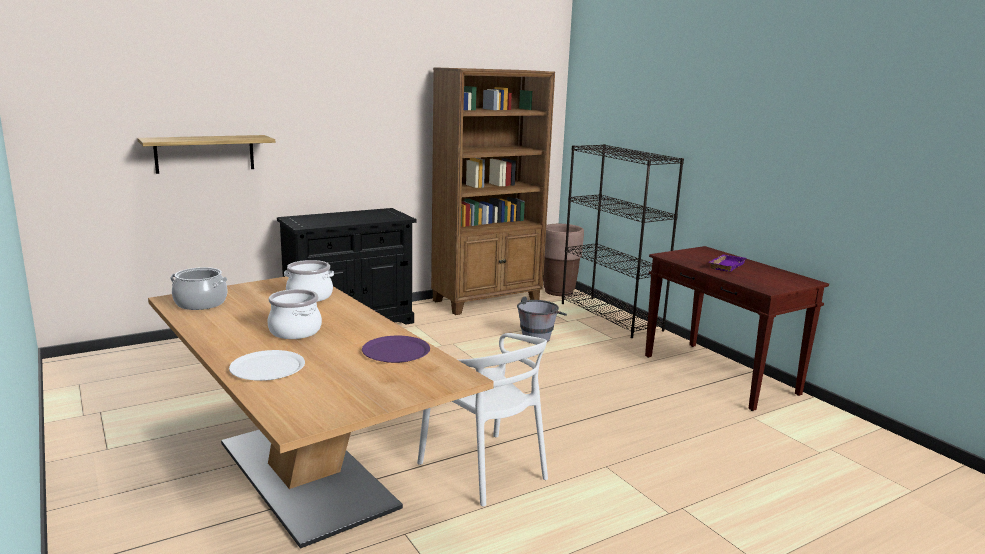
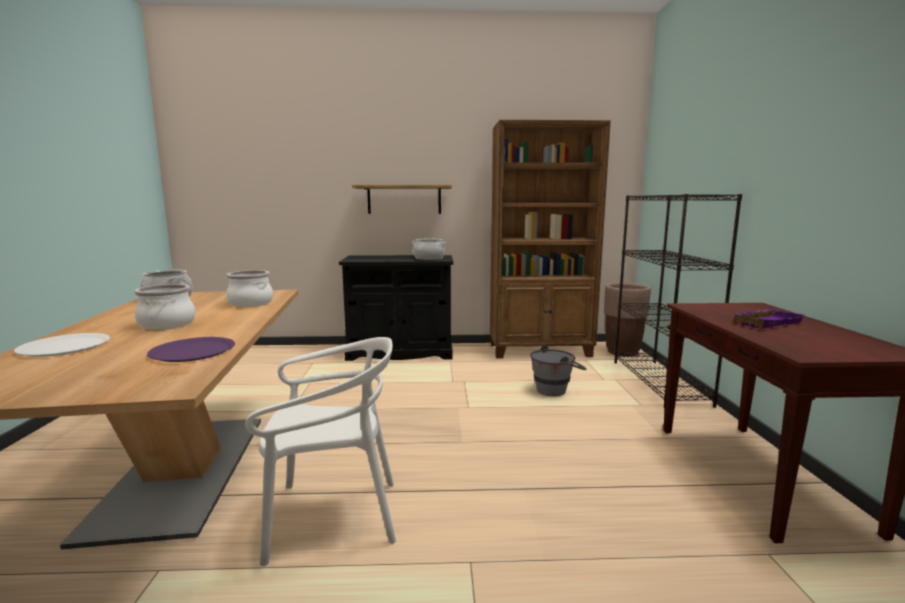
camera: 30 degrees right, 5 degrees down
shelf [137,135,275,174] -> shelf moved to [352,185,452,214]
white chair [417,333,548,506] -> white chair turned 90 degrees counterclockwise [245,337,396,566]
none -> cooking pot [412,239,446,260]

